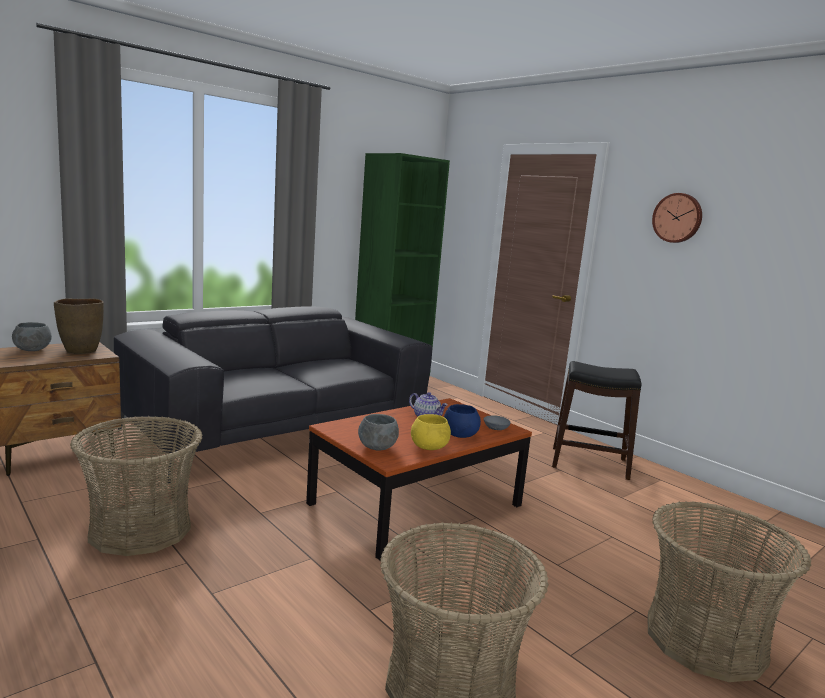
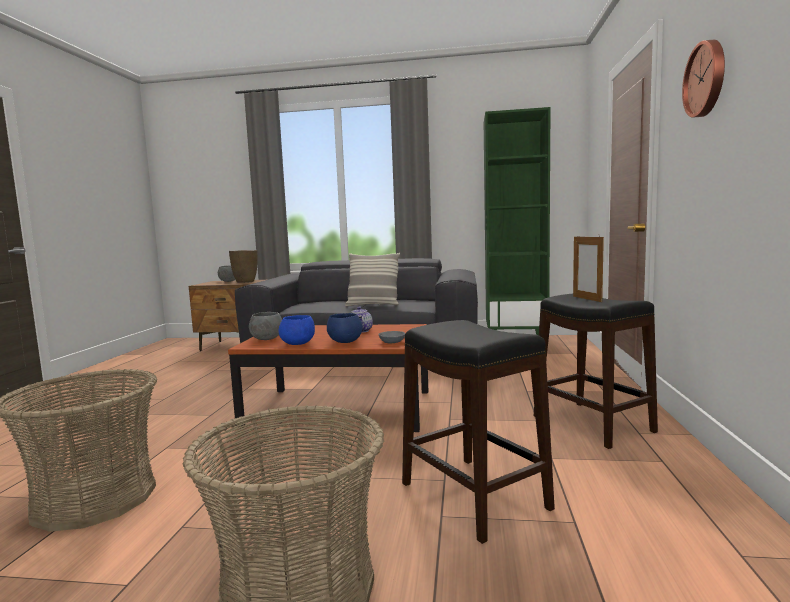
camera: 50 degrees right, 5 degrees down
basket [70,416,202,556] -> none
yellow bowl [411,414,451,450] -> blue bowl [279,315,315,345]
none -> pillow [345,253,400,306]
none -> black stool [402,320,555,544]
none -> picture frame [573,237,604,302]

